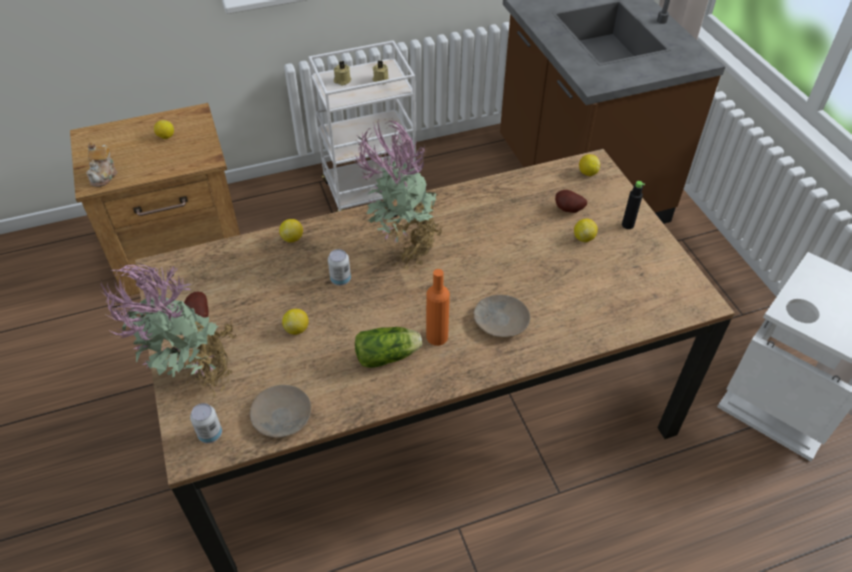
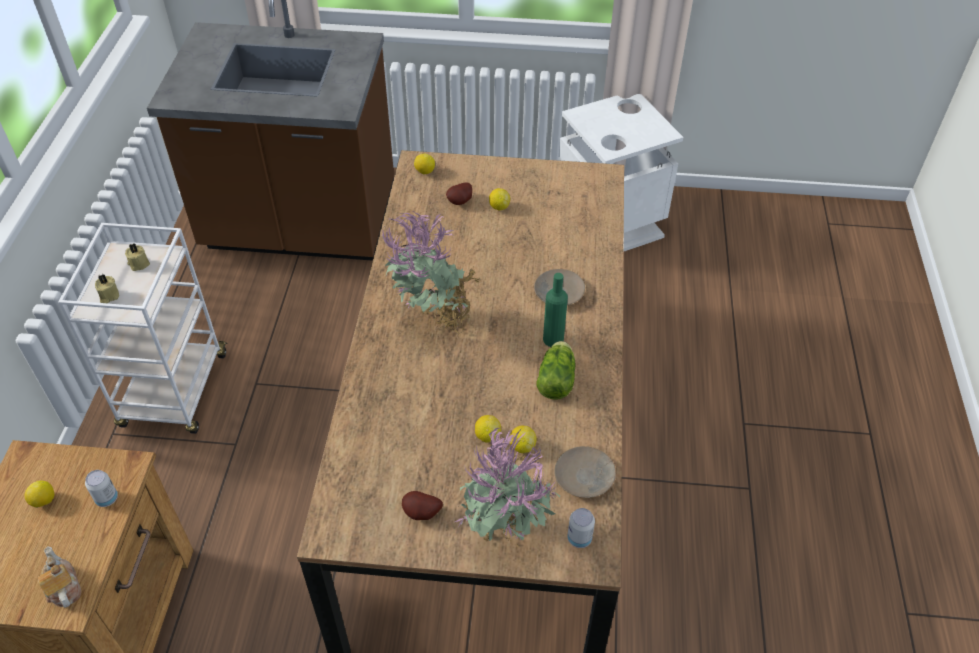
camera: 65 degrees left, 0 degrees up
teapot [86,142,117,187] -> teapot turned 150 degrees counterclockwise [38,546,81,608]
lemon [279,219,303,242] -> lemon moved to [510,425,537,453]
can [328,249,351,286] -> can moved to [85,470,118,507]
orange bottle [426,269,450,346] -> green bottle [543,273,568,347]
black bottle [622,181,645,229] -> none

